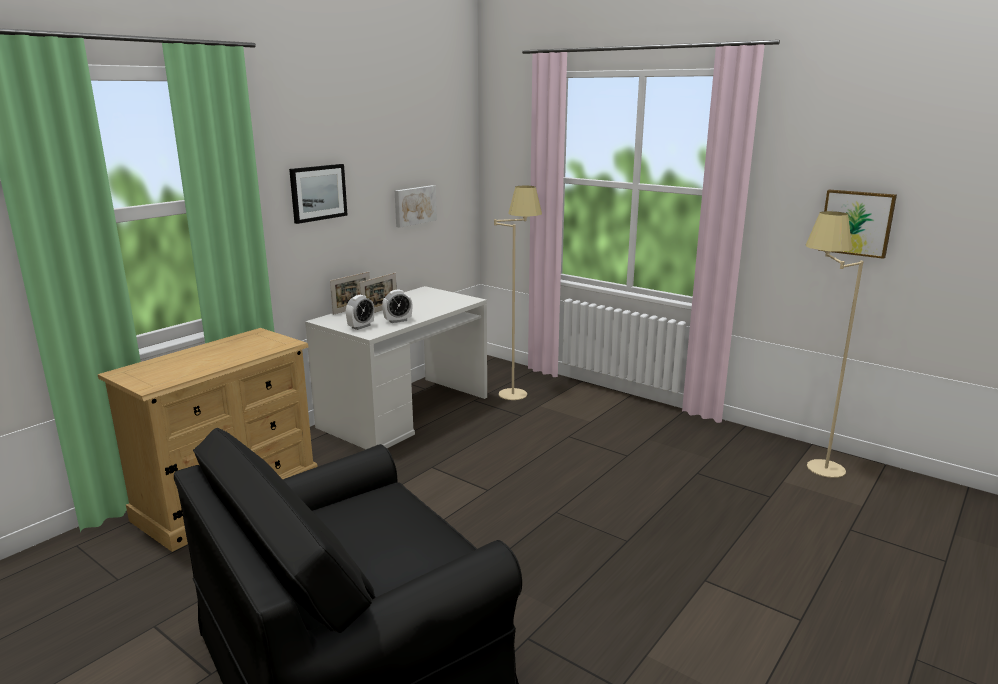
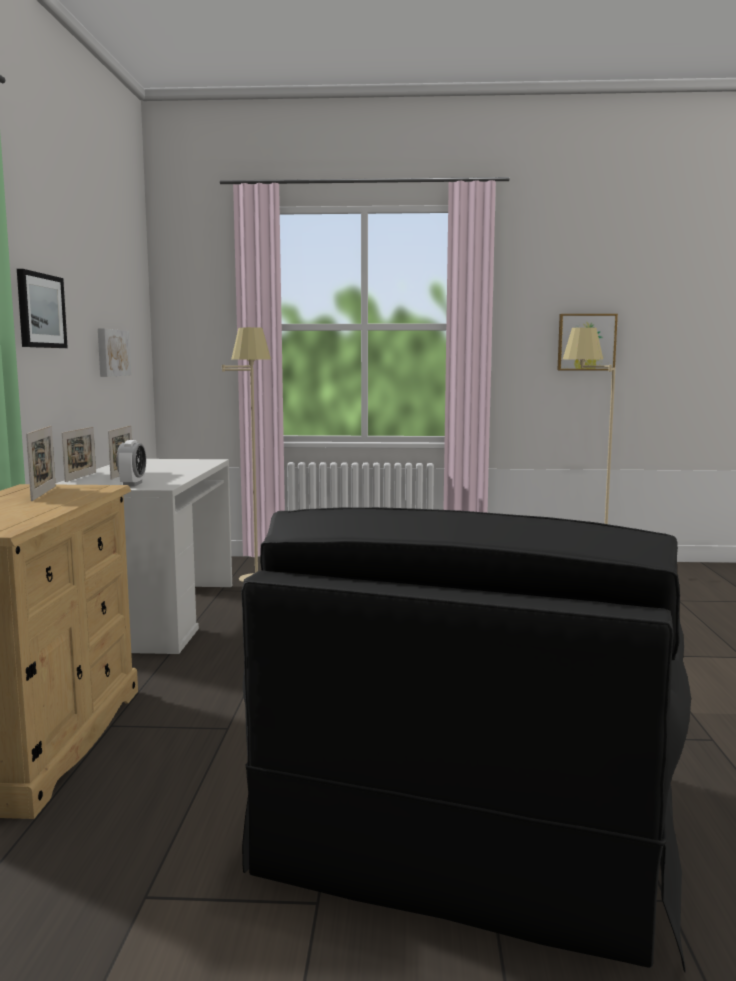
camera: 35 degrees left, 10 degrees down
alarm clock [382,290,412,323] -> none
none -> picture frame [26,426,56,501]

